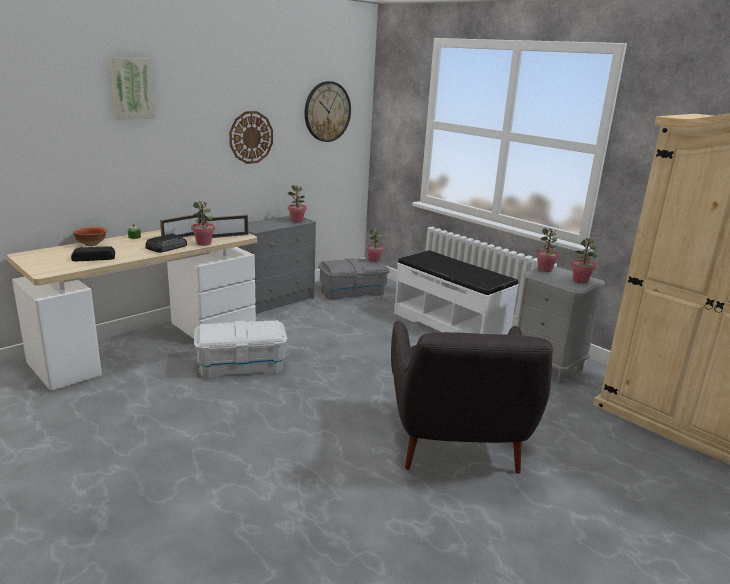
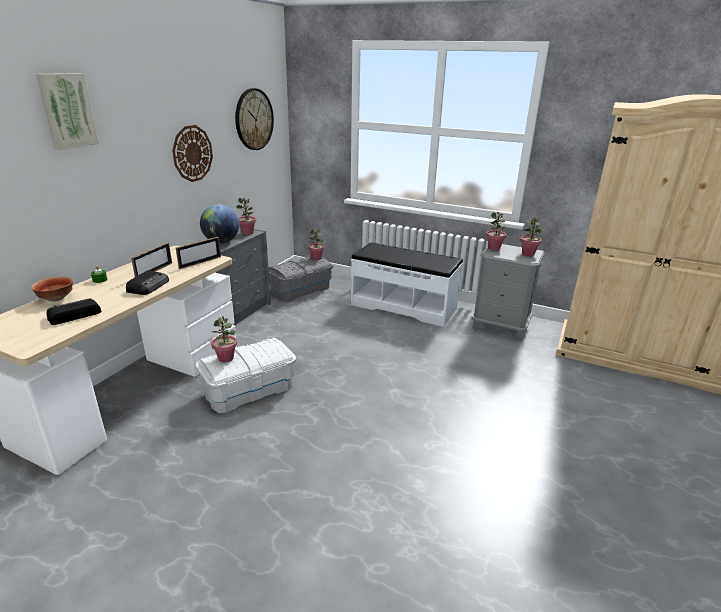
camera: 20 degrees left, 5 degrees up
potted plant [191,201,215,246] -> potted plant moved to [211,316,237,363]
grey armchair [391,321,553,474] -> none
none -> globe [200,205,239,243]

